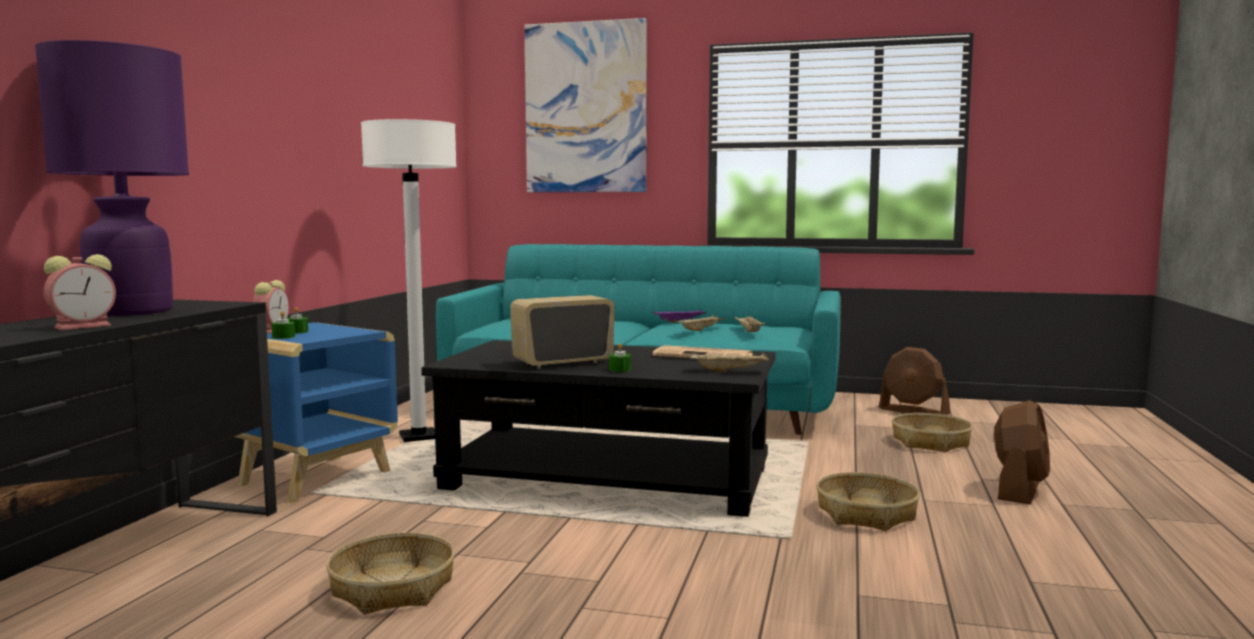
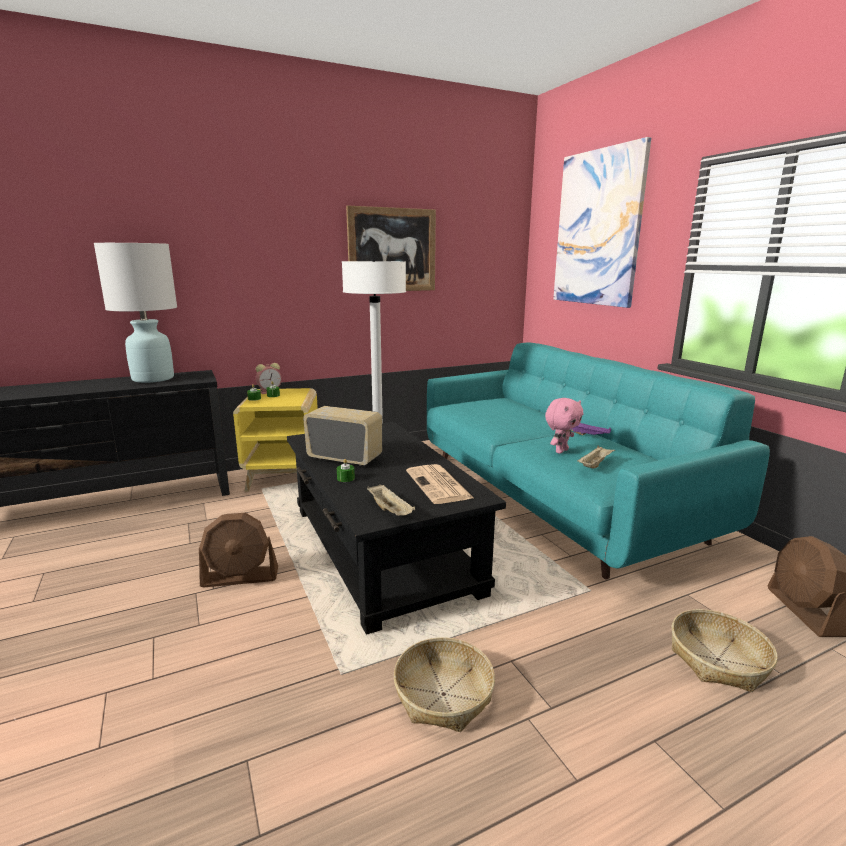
camera: 50 degrees right, 10 degrees up
purple table lamp [35,40,189,316] -> white table lamp [94,243,177,383]
alarm clock [44,254,116,330] -> none
blue side table [234,322,398,503] -> yellow side table [233,388,318,492]
basket [326,533,455,614] -> none
beige tray [676,315,728,331] -> pink plush toy [545,398,583,454]
brown fan [994,400,1050,504] -> brown fan moved to [199,513,278,587]
none -> picture [346,206,436,291]

